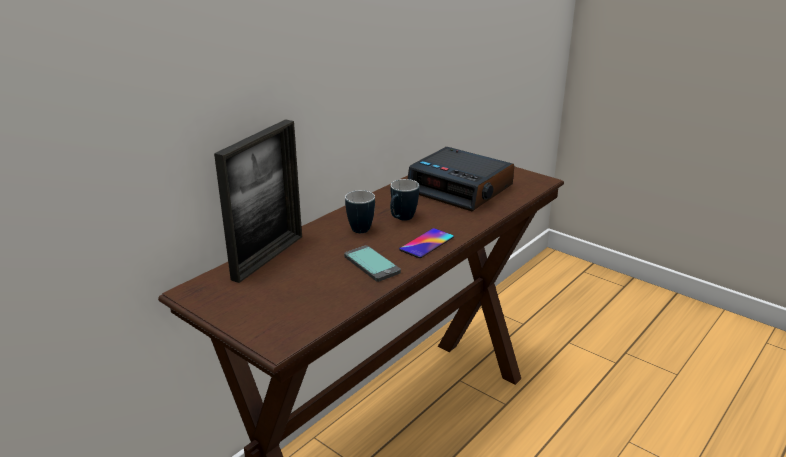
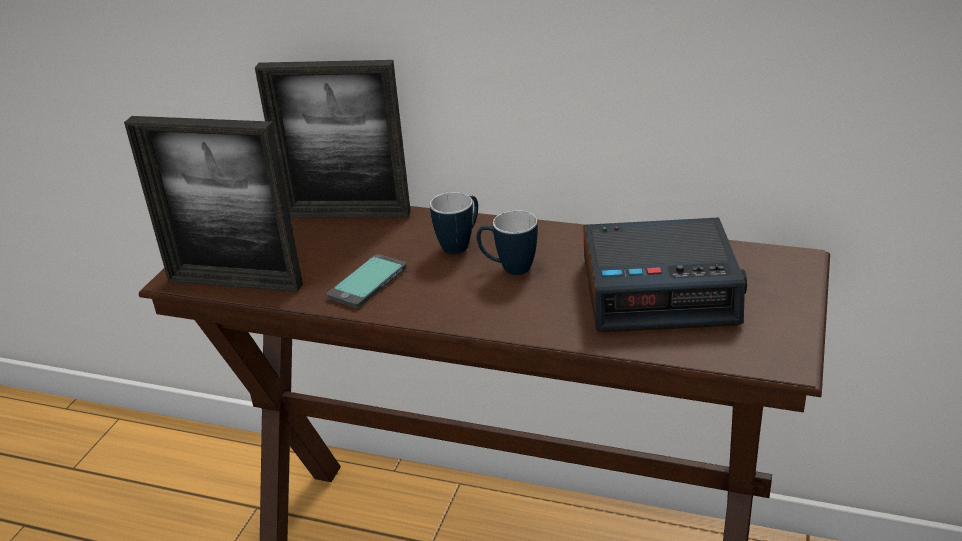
camera: 70 degrees right, 5 degrees up
phone [399,228,454,258] -> none
alarm clock [407,147,514,211] -> alarm clock turned 105 degrees counterclockwise [584,217,747,332]
none -> picture frame [124,116,303,292]

